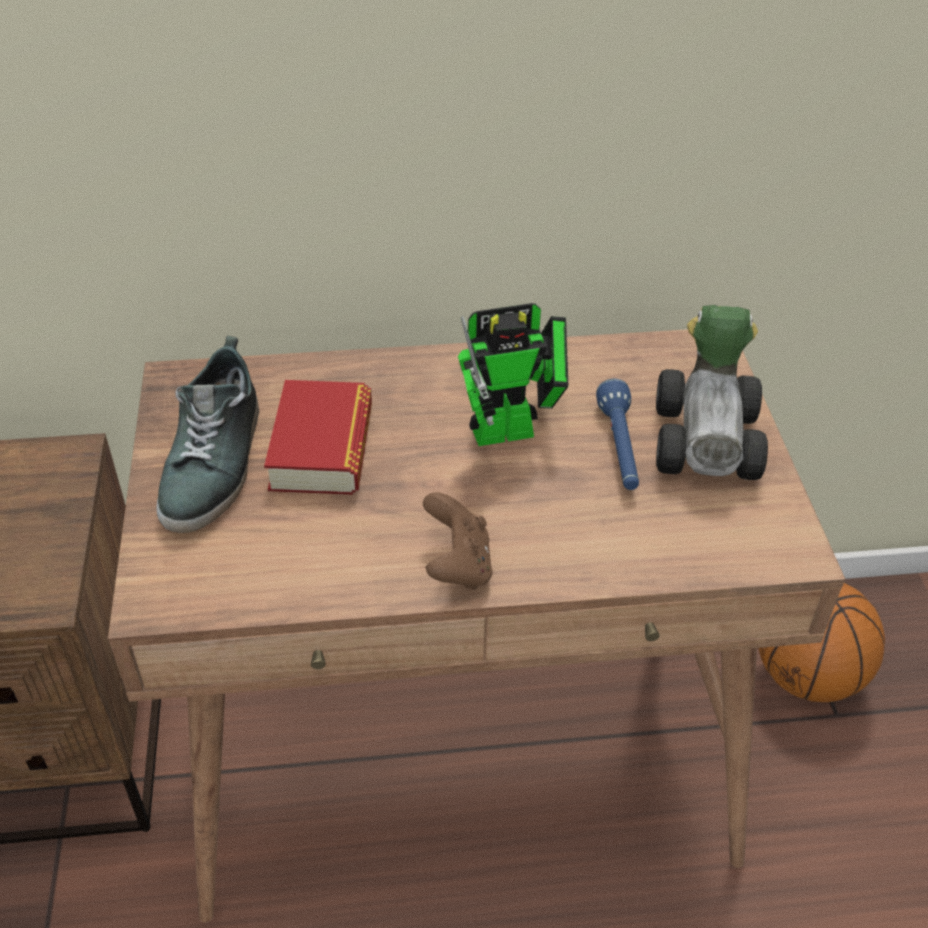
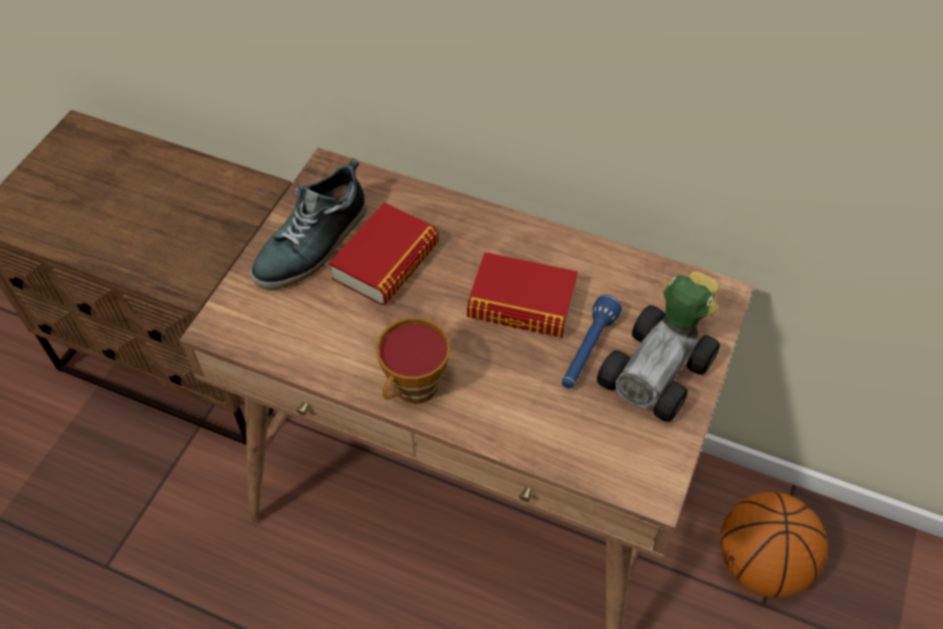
camera: 30 degrees right, 10 degrees up
brown game controller [423,492,493,590] -> cup [376,317,451,404]
toy robot [458,303,568,446] -> book [467,252,578,338]

